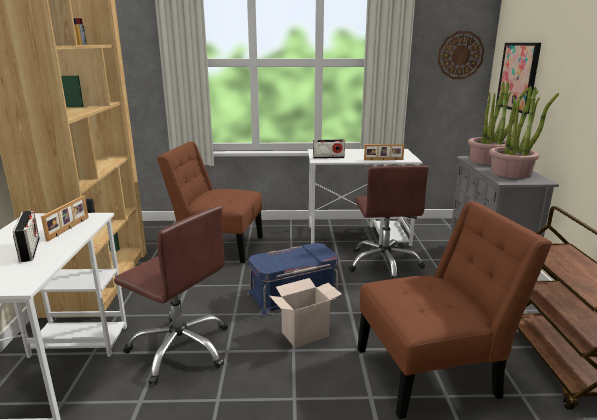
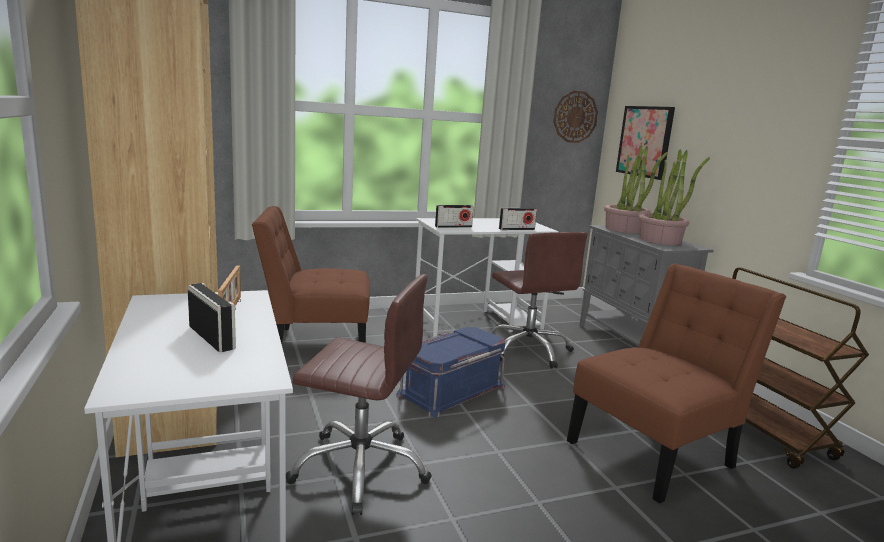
camera: 20 degrees left, 5 degrees down
cardboard box [269,278,342,348] -> none
picture frame [364,144,405,160] -> radio [499,208,537,230]

